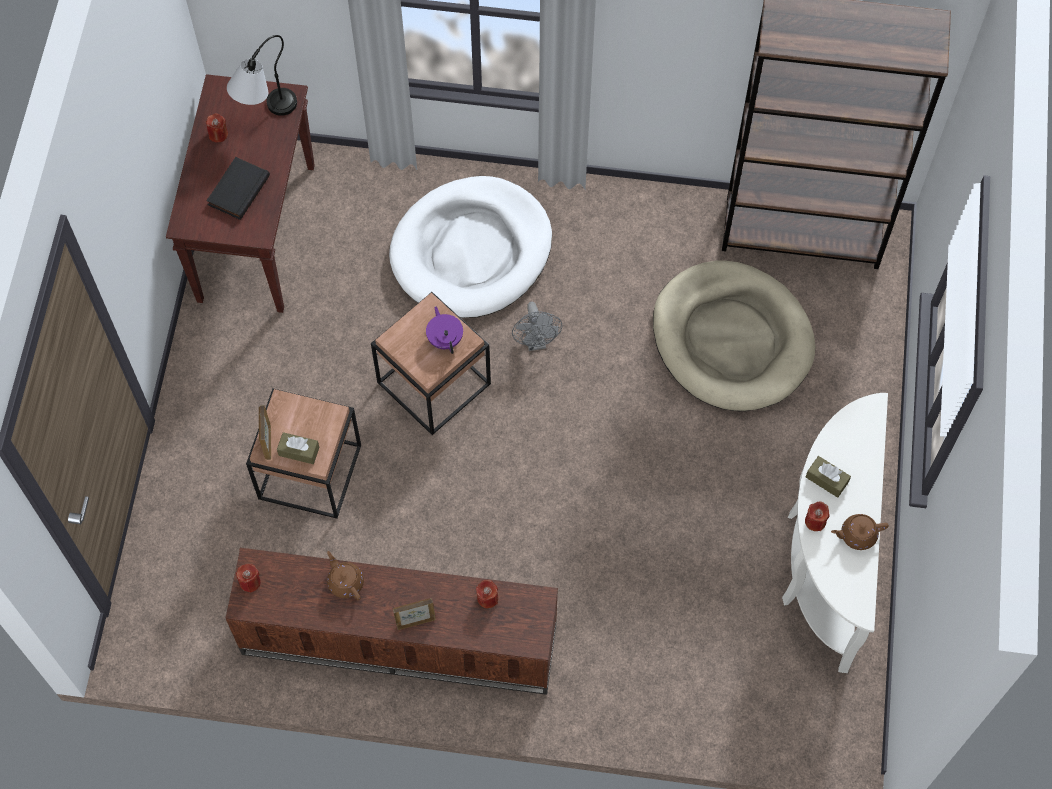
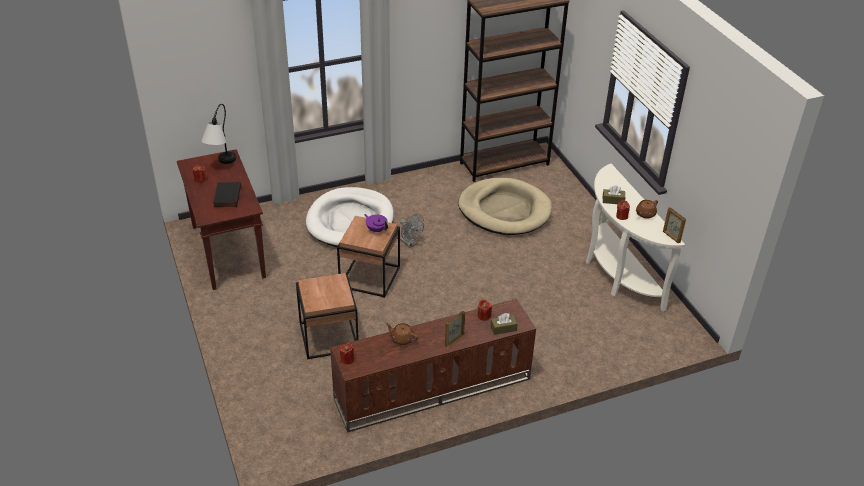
camera: 30 degrees left, 25 degrees down
picture frame [259,405,271,460] -> picture frame moved to [663,207,686,243]
brown tissue box [277,432,319,464] -> brown tissue box moved to [490,313,517,335]

